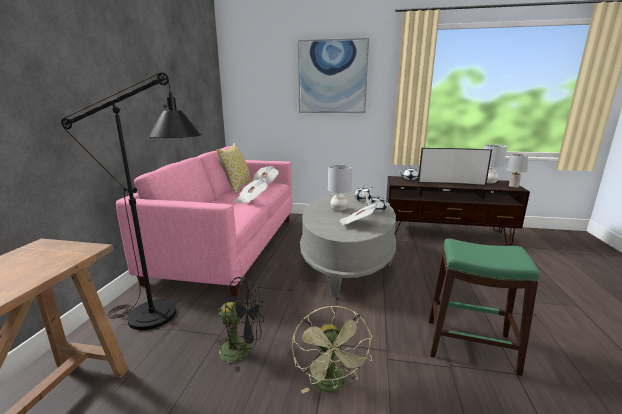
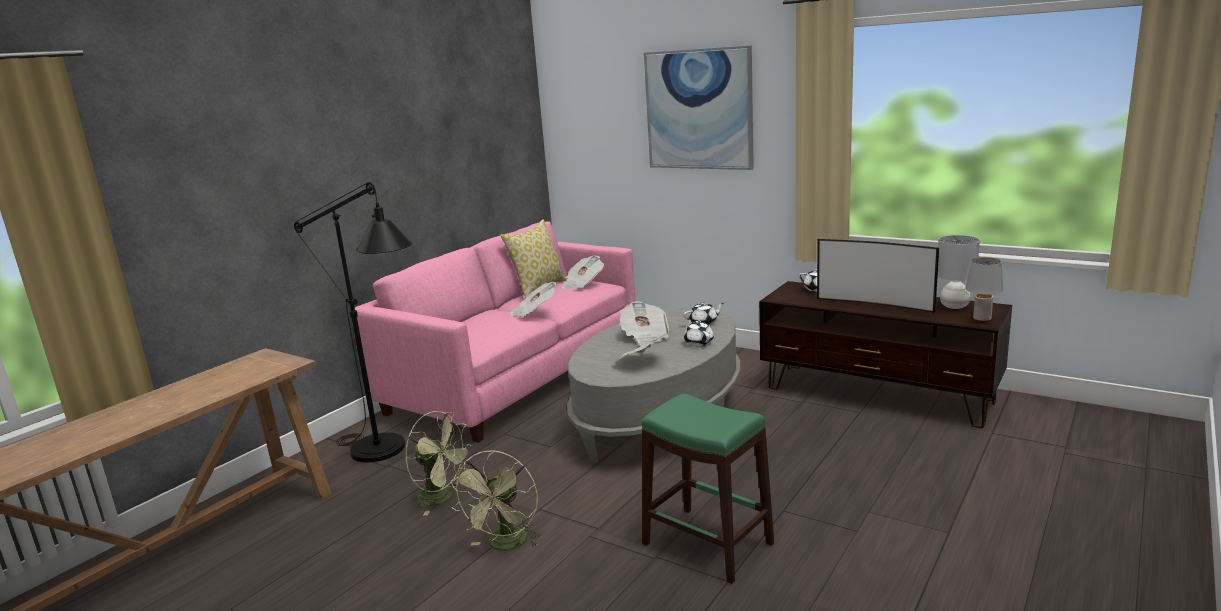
camera: 25 degrees right, 0 degrees up
black fan [214,276,264,372] -> green fan [405,411,473,516]
grey table lamp [328,165,352,211] -> newspaper [619,301,669,346]

